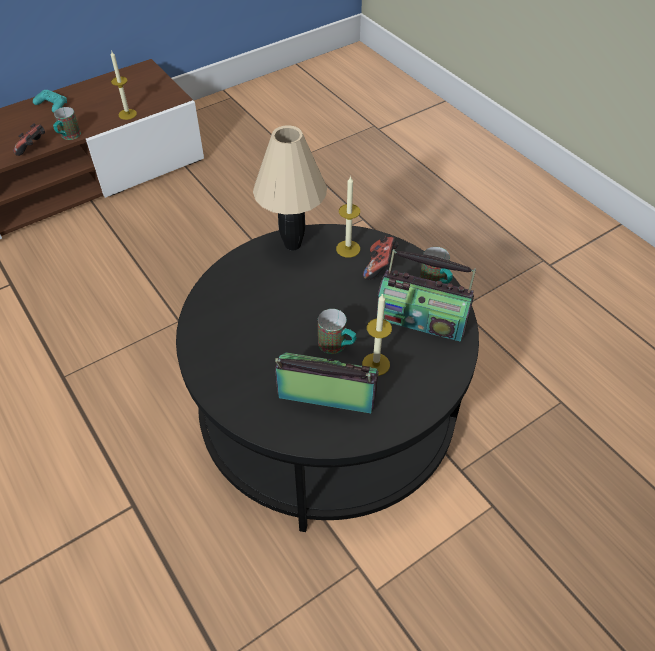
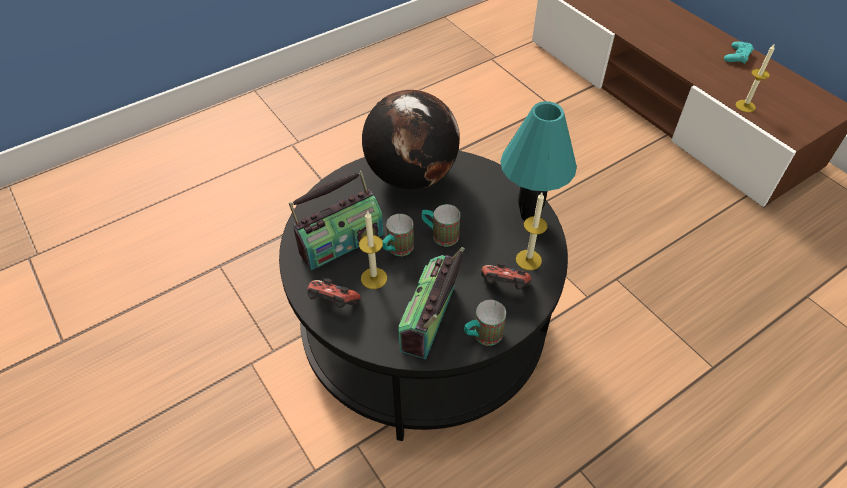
camera: 90 degrees right, 0 degrees up
game controller [14,123,45,156] -> game controller moved to [307,278,361,308]
mug [53,107,81,140] -> mug moved to [422,204,460,247]
beige table lamp [253,125,327,250] -> turquoise table lamp [500,101,577,221]
radio [275,352,379,413] -> radio turned 45 degrees clockwise [289,171,384,270]
none -> globe [362,90,460,190]

